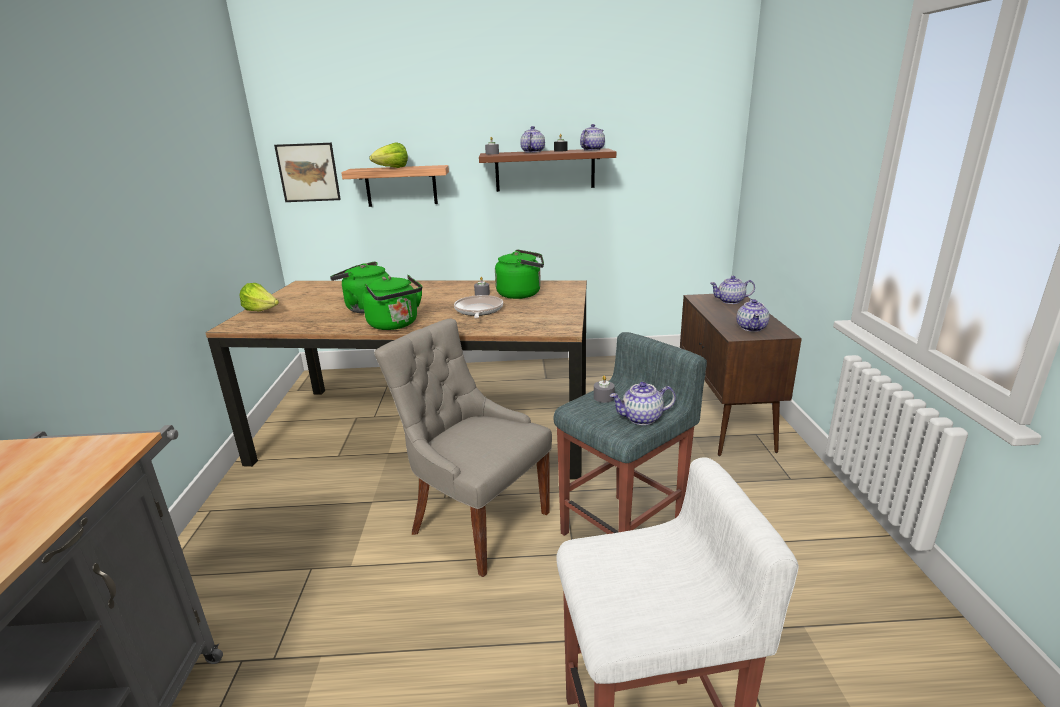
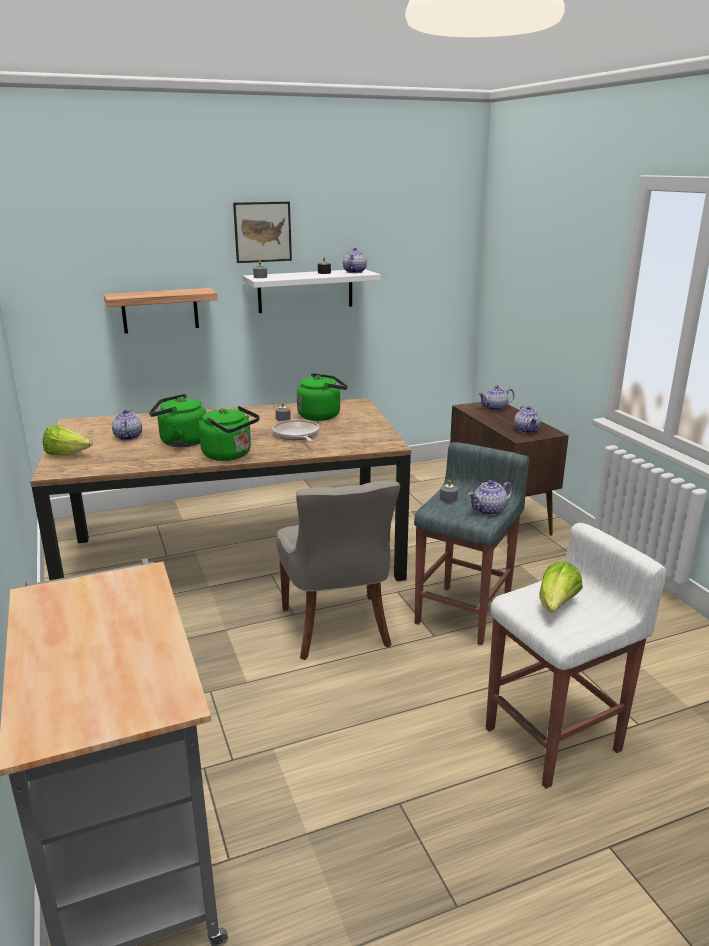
camera: 20 degrees left, 0 degrees up
picture [274,143,341,202] -> picture moved to [233,202,292,263]
lettuce [369,142,408,168] -> lettuce moved to [539,561,583,613]
grey chair [374,318,552,577] -> grey chair turned 120 degrees counterclockwise [276,481,400,660]
brown shelf [479,148,616,192] -> white shelf [243,269,381,313]
teapot [520,126,545,153] -> teapot moved to [112,410,142,440]

